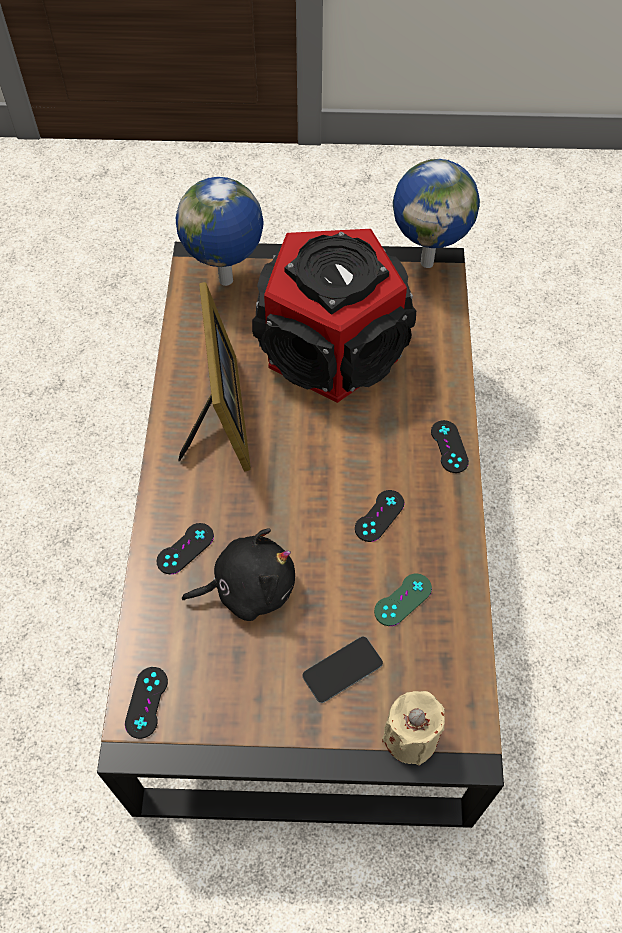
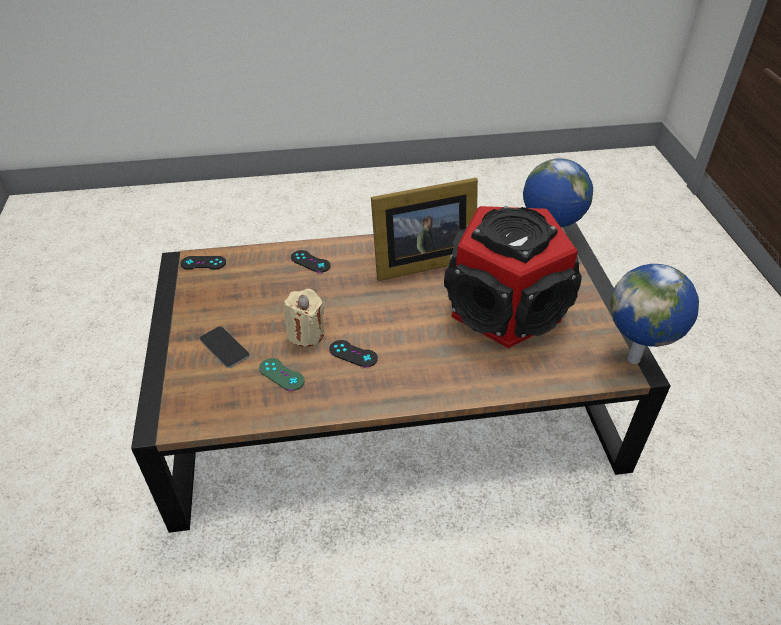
camera: 80 degrees right, 15 degrees down
black plush toy [182,528,295,621] -> none
beige candle [382,691,445,765] -> beige candle moved to [284,289,325,347]
black game controller [431,420,469,473] -> none

